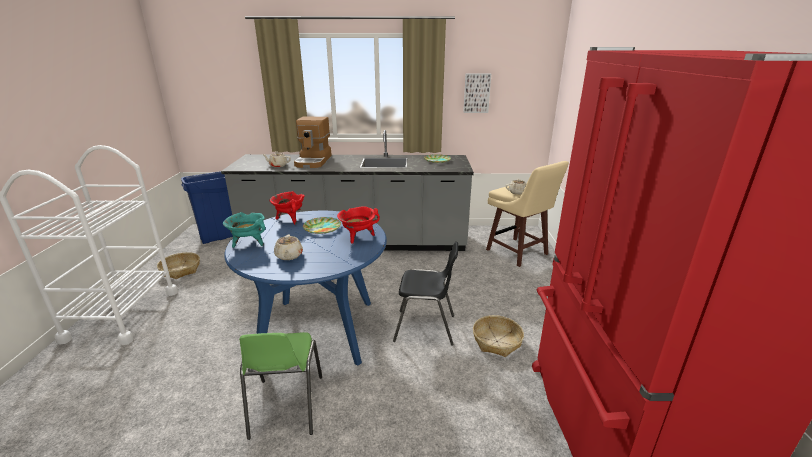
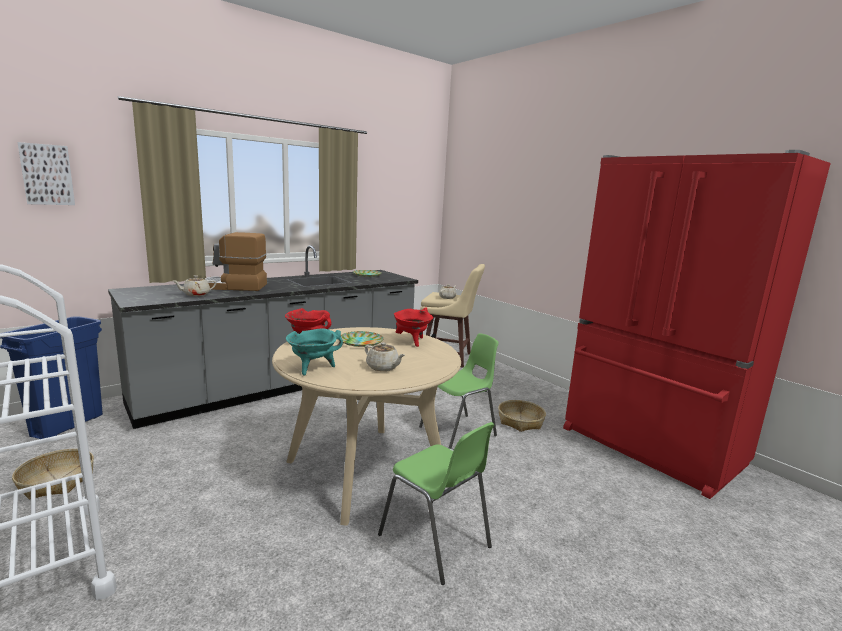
camera: 40 degrees left, 10 degrees down
blue dining table [224,211,387,366] -> beige dining table [272,327,461,525]
coffee machine [294,116,332,168] -> coffee machine turned 120 degrees clockwise [205,232,267,291]
black chair [393,242,458,346] -> green chair [419,333,499,448]
picture [463,73,491,113] -> picture moved to [18,142,75,205]

